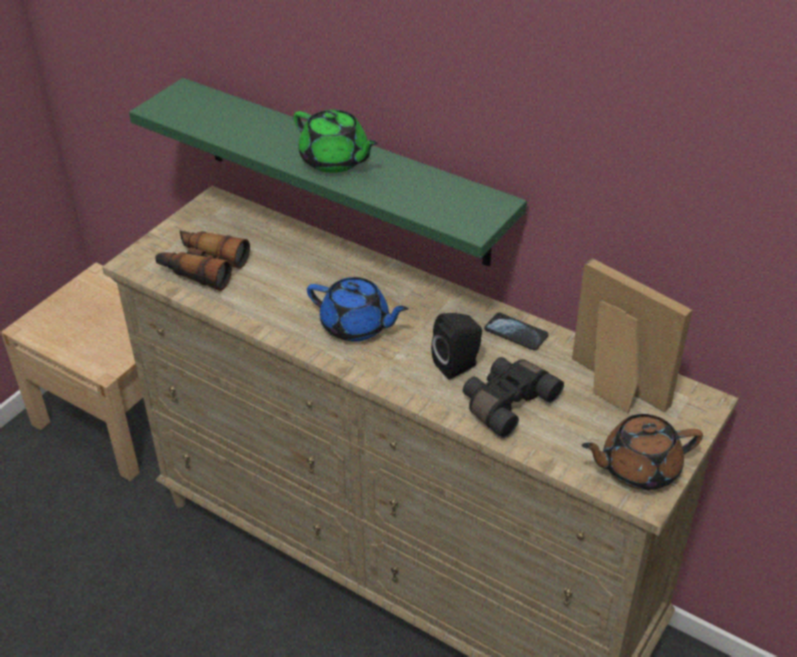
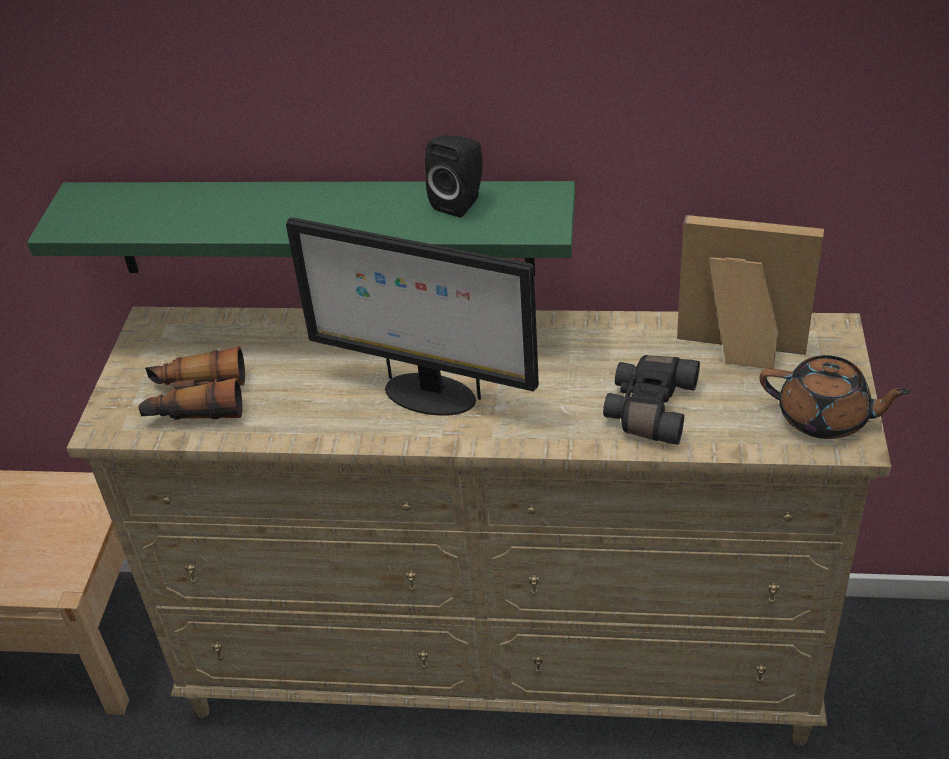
camera: 25 degrees left, 0 degrees up
green teapot [294,110,378,173] -> none
blue teapot [307,277,409,342] -> monitor [286,218,539,416]
black speaker [431,313,482,380] -> black speaker moved to [425,135,483,218]
phone [484,312,549,351] -> none
brown teapot [581,414,703,490] -> brown teapot turned 120 degrees counterclockwise [759,355,911,439]

